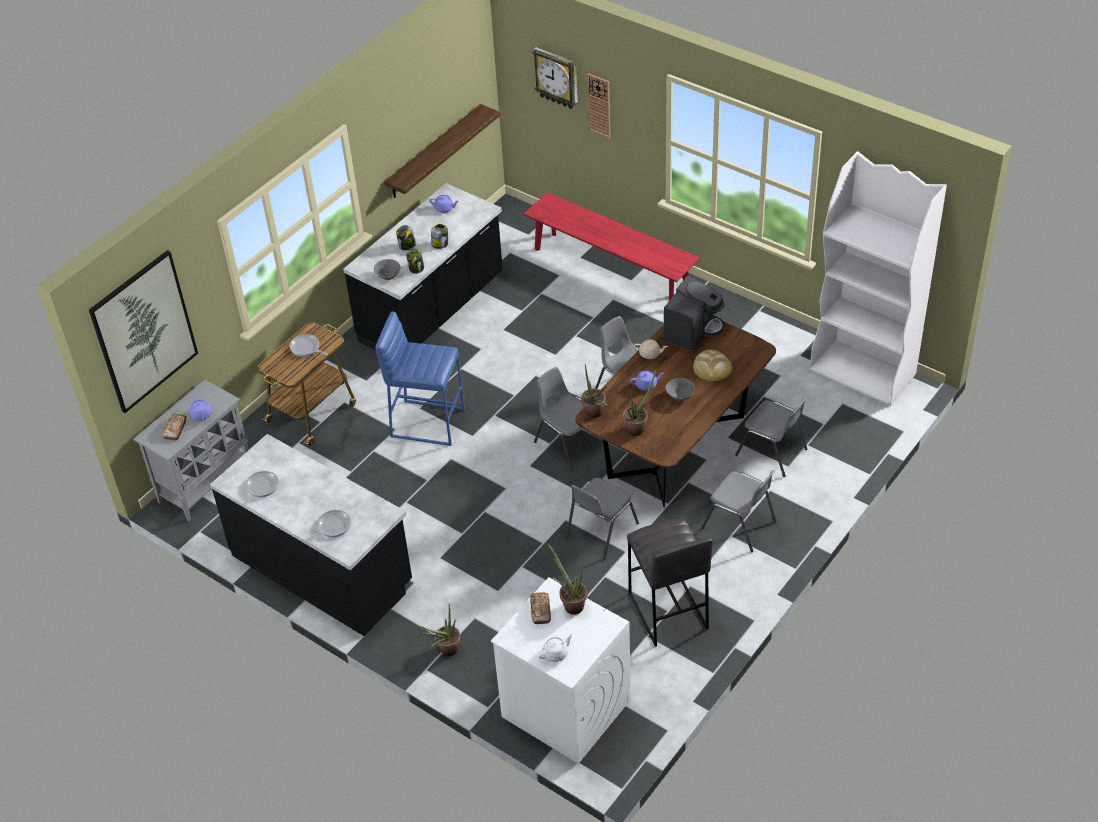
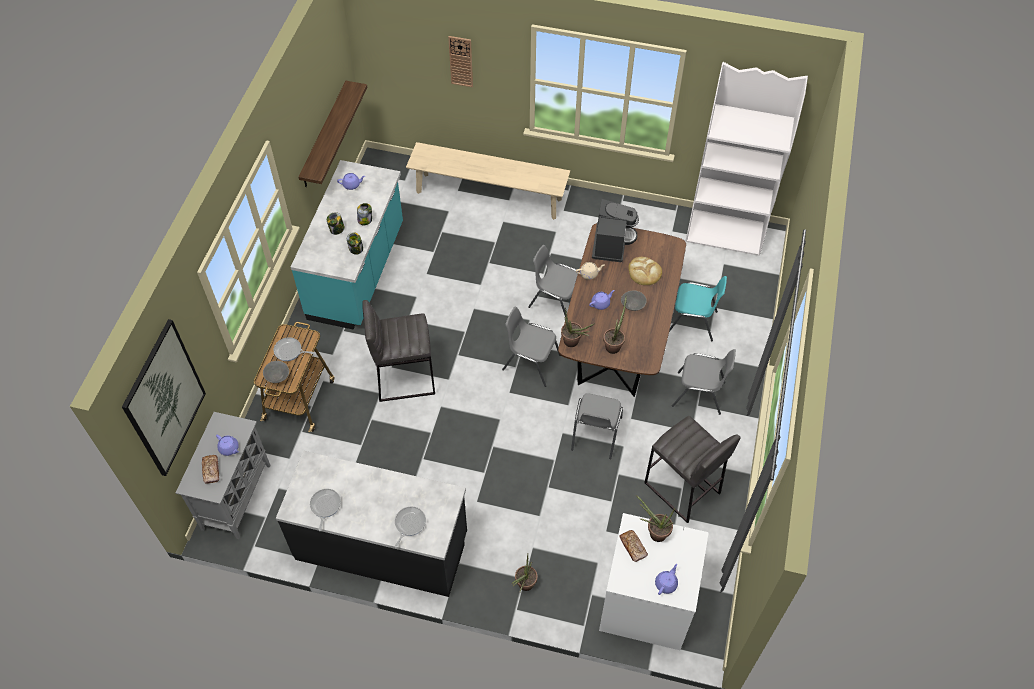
camera: 25 degrees left, 10 degrees up
black counter [343,183,503,350] -> turquoise counter [291,160,403,330]
grey bowl [374,259,400,280] -> grey bowl moved to [263,361,289,383]
blue stool [375,312,465,446] -> grey stool [362,300,435,402]
red bench [524,192,700,301] -> beige bench [406,142,570,220]
wall clock [532,47,578,109] -> none
white teapot [539,634,573,662] -> purple teapot [655,564,678,595]
grey chair [735,396,808,477] -> turquoise chair [669,276,727,341]

